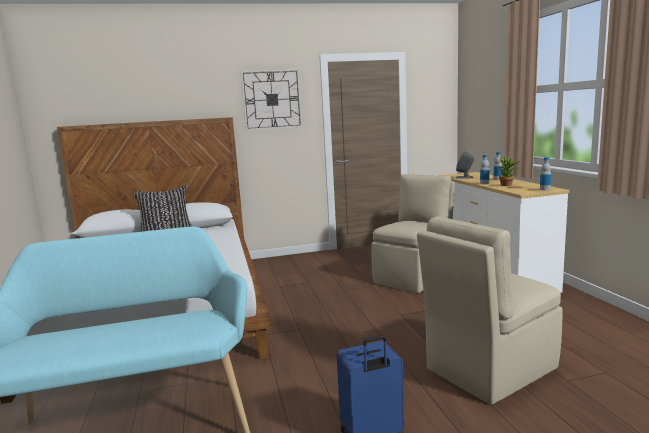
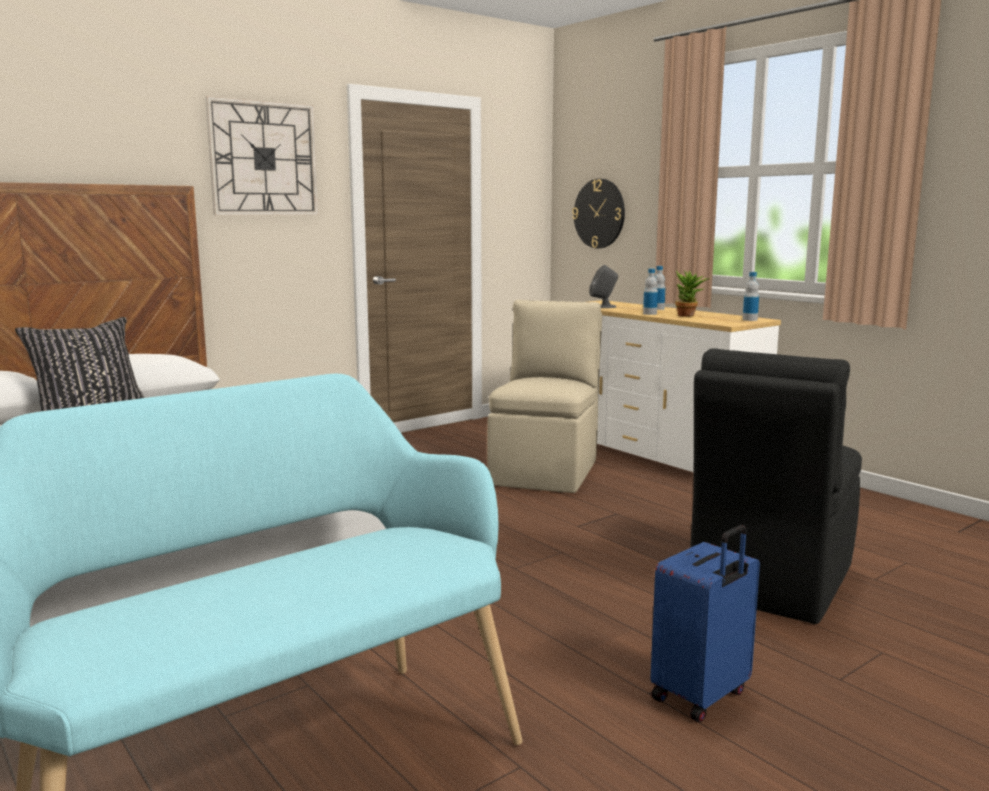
camera: 25 degrees left, 0 degrees up
beige chair [417,216,563,405] -> black chair [690,348,862,624]
none -> wall clock [572,179,625,248]

